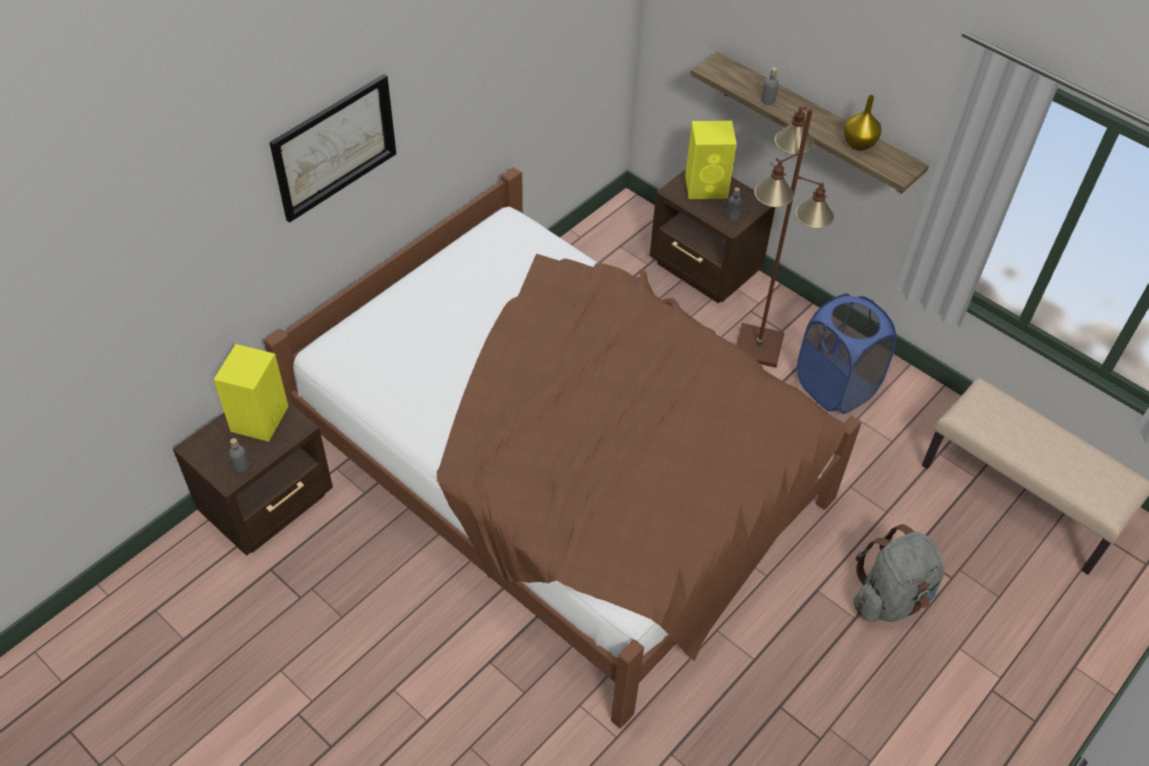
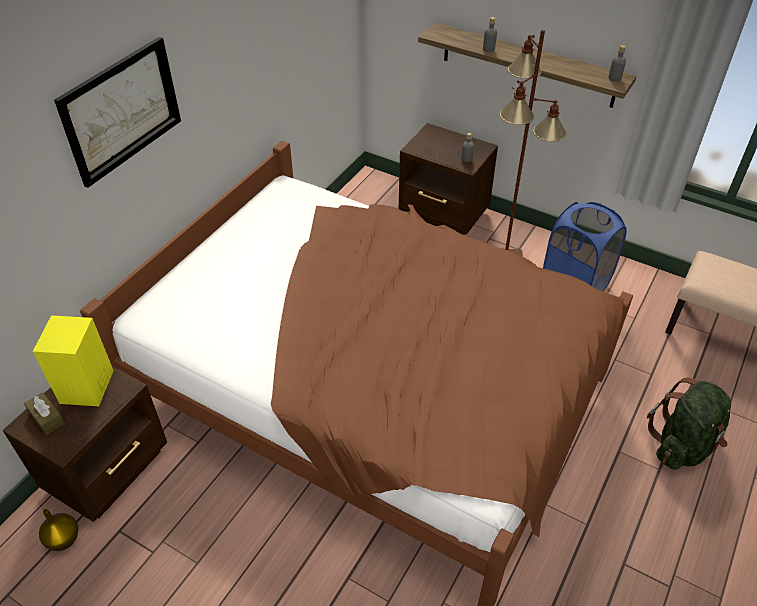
camera: 10 degrees left, 5 degrees down
grey bottle [229,438,249,472] -> grey bottle moved to [608,45,626,82]
yellow speaker [685,121,737,199] -> none
yellow vase [844,95,881,151] -> yellow vase moved to [39,509,78,551]
grey backpack [853,524,945,622] -> green backpack [647,378,731,470]
none -> brown tissue box [24,392,65,435]

